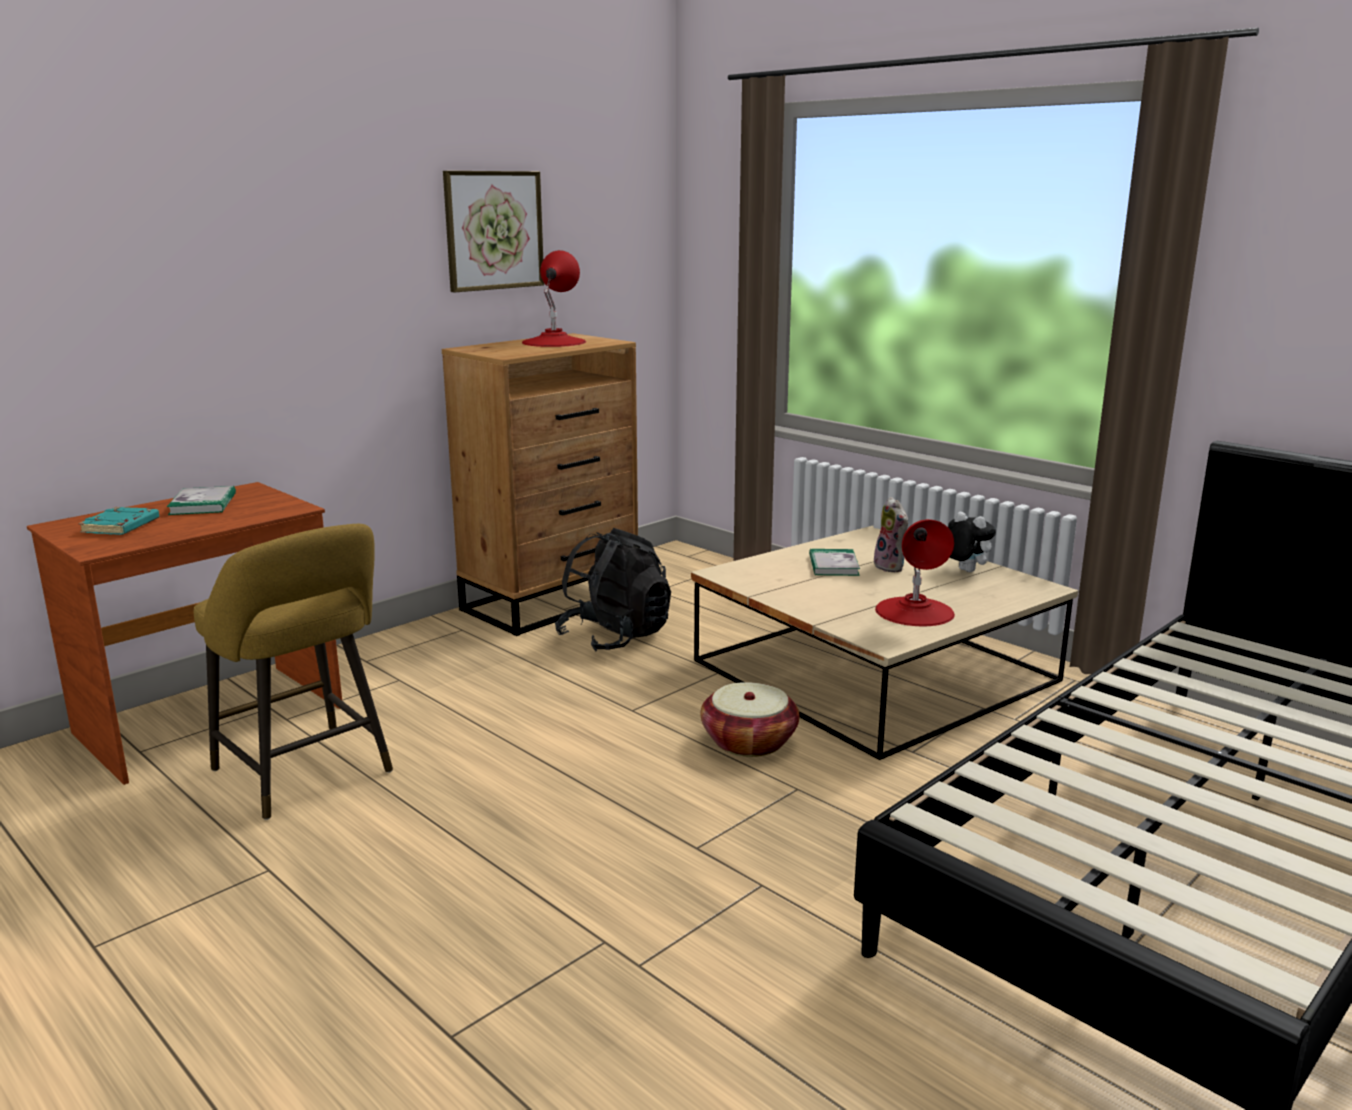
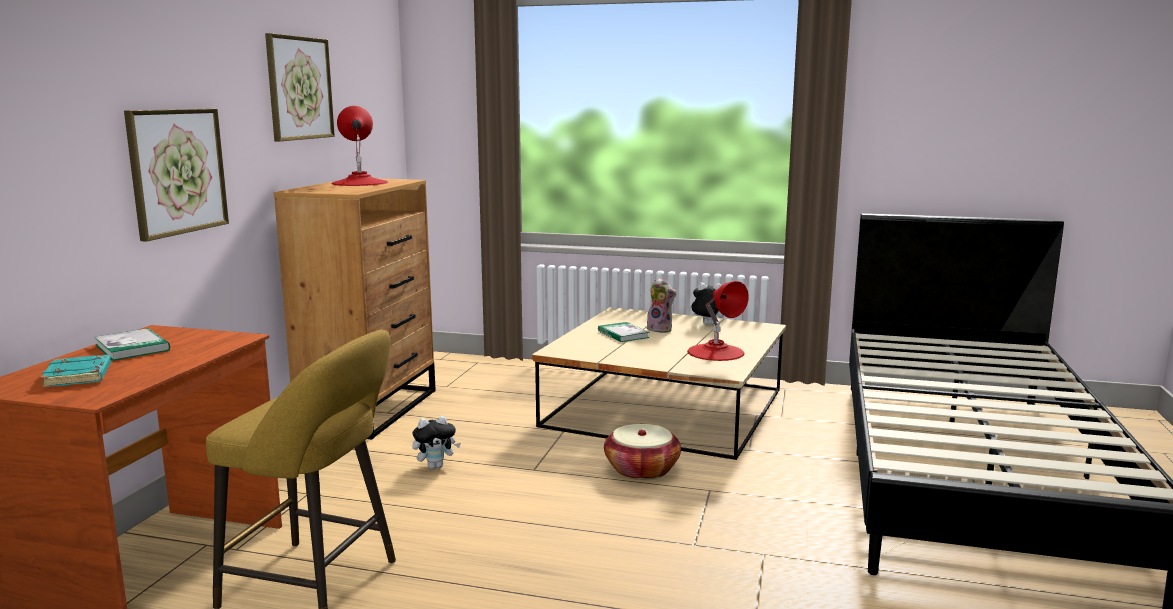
camera: 30 degrees left, 5 degrees down
black backpack [555,528,671,652] -> none
none -> picture [124,109,229,242]
none -> plush toy [412,416,461,469]

